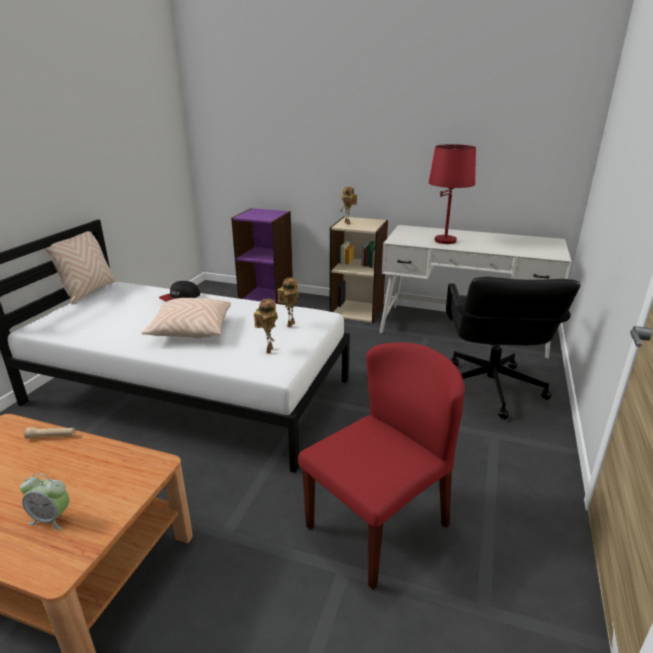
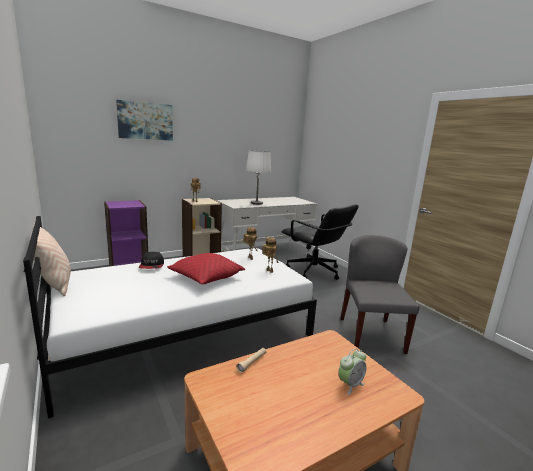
camera: 50 degrees left, 10 degrees down
beige pillow [141,298,231,338] -> red pillow [167,253,245,284]
red chair [298,342,465,590] -> grey chair [340,235,419,354]
red table lamp [428,144,476,244] -> white table lamp [246,150,271,205]
none -> picture [116,100,173,141]

